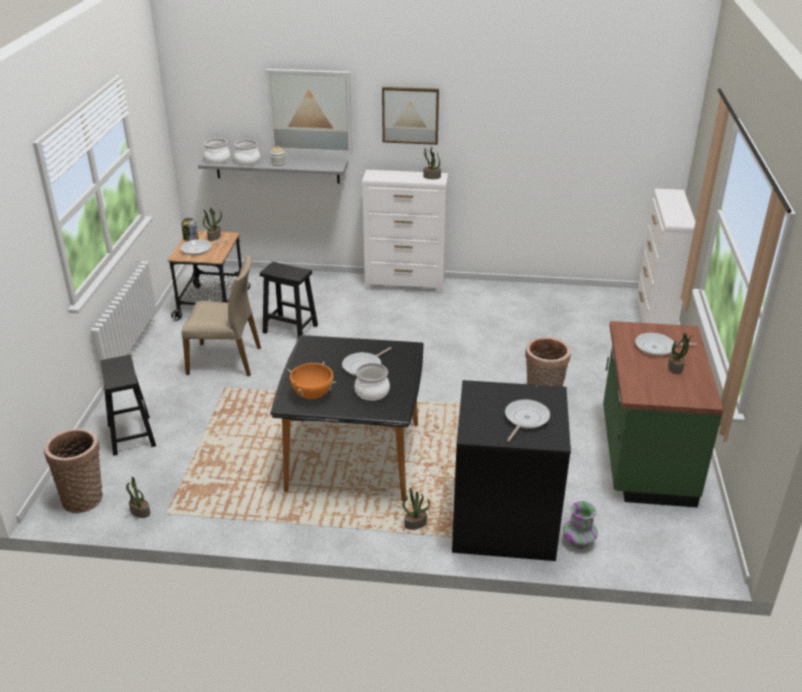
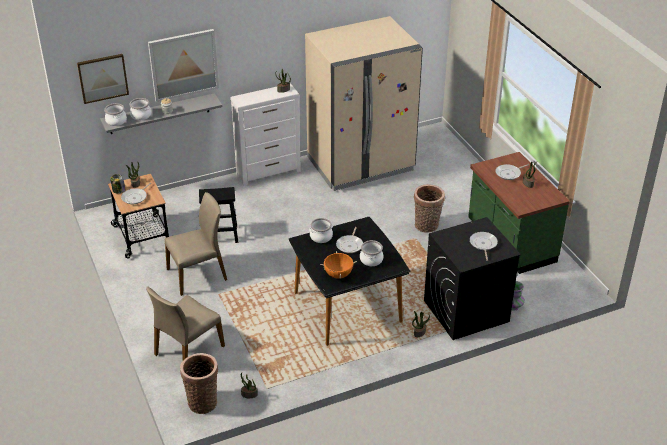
camera: 30 degrees left, 5 degrees up
black stool [100,355,156,456] -> beige chair [146,286,225,360]
picture [382,87,439,145] -> picture moved to [77,54,129,104]
white dresser [636,189,695,325] -> none
none -> beige fridge [305,16,423,191]
none -> cooking pot [309,218,333,243]

